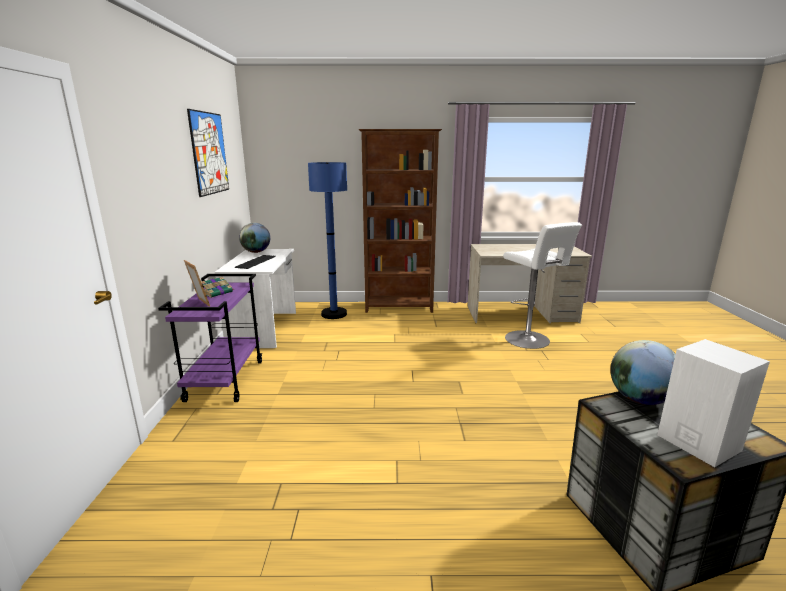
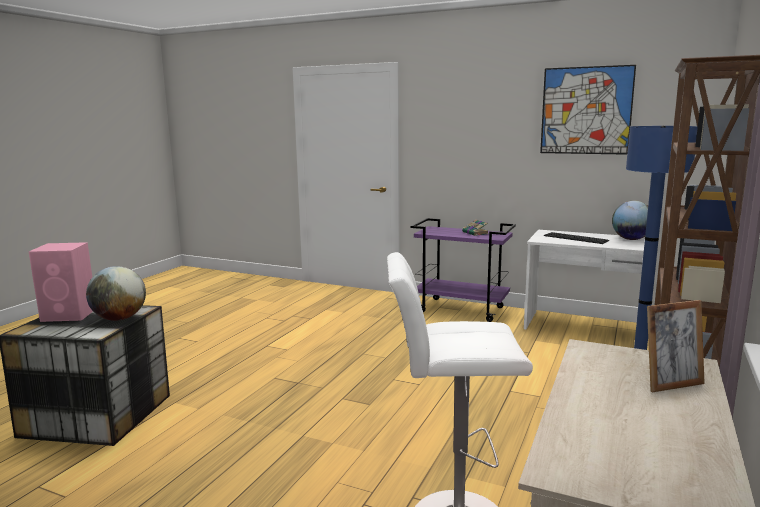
camera: 115 degrees right, 5 degrees down
picture frame [184,260,210,307] -> picture frame moved to [647,300,705,392]
white speaker [657,339,770,467] -> pink speaker [29,242,93,322]

